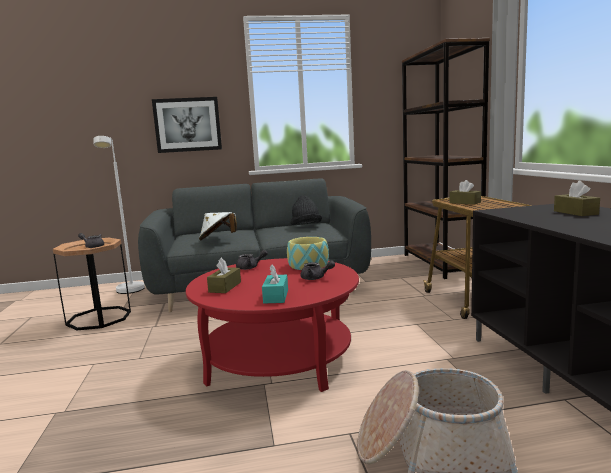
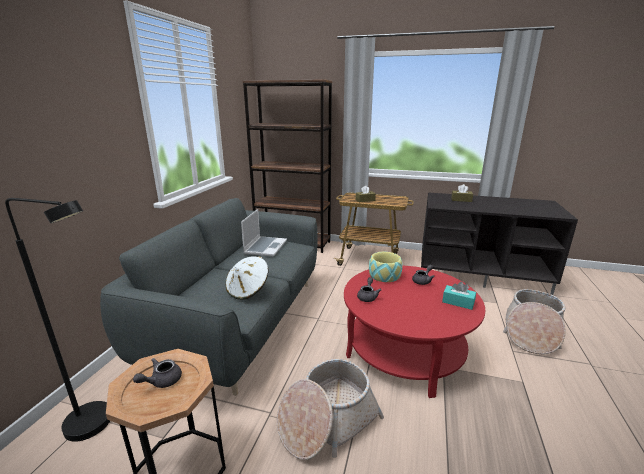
camera: 65 degrees left, 10 degrees up
white floor lamp [93,136,145,294] -> black floor lamp [5,198,110,442]
picture [152,97,222,153] -> none
brown tissue box [207,257,241,293] -> none
black hat [291,195,322,225] -> laptop [241,209,287,257]
none -> basket [277,359,384,460]

